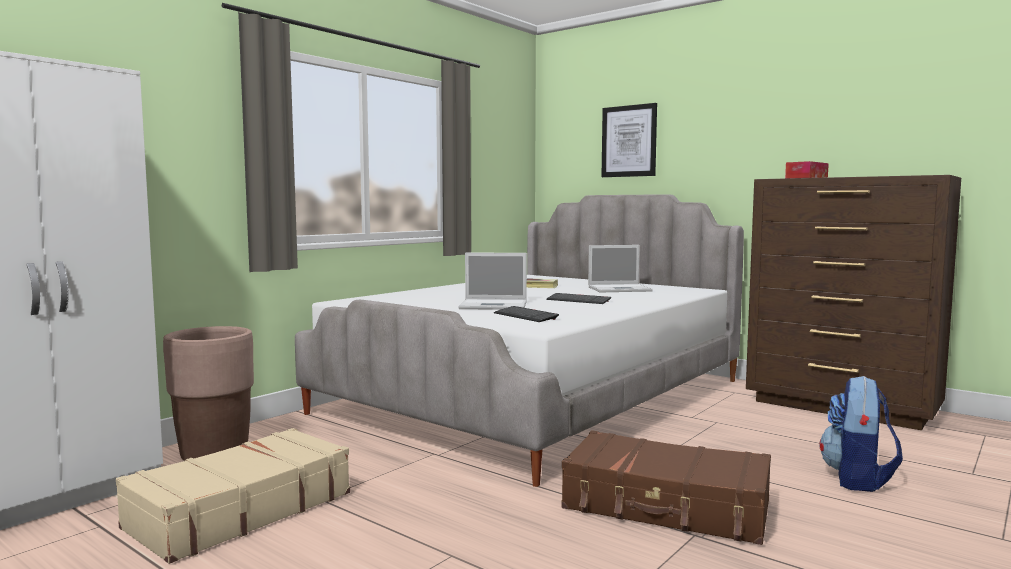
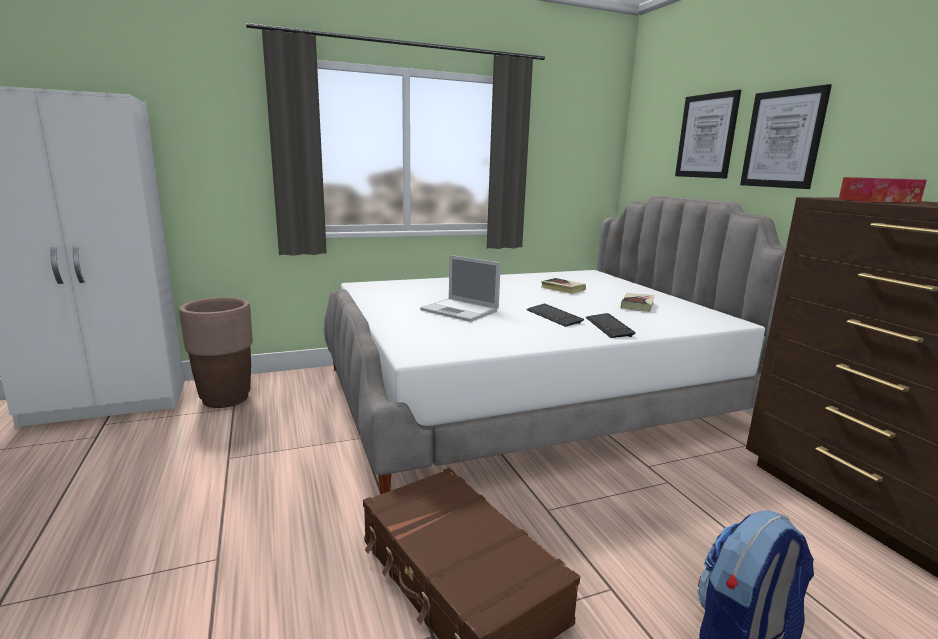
camera: 30 degrees right, 10 degrees up
beige suitcase [116,428,350,564] -> none
keyboard [494,306,559,322] -> keyboard moved to [586,313,635,338]
laptop [588,245,653,292] -> book [621,293,655,312]
none -> picture [740,84,832,189]

